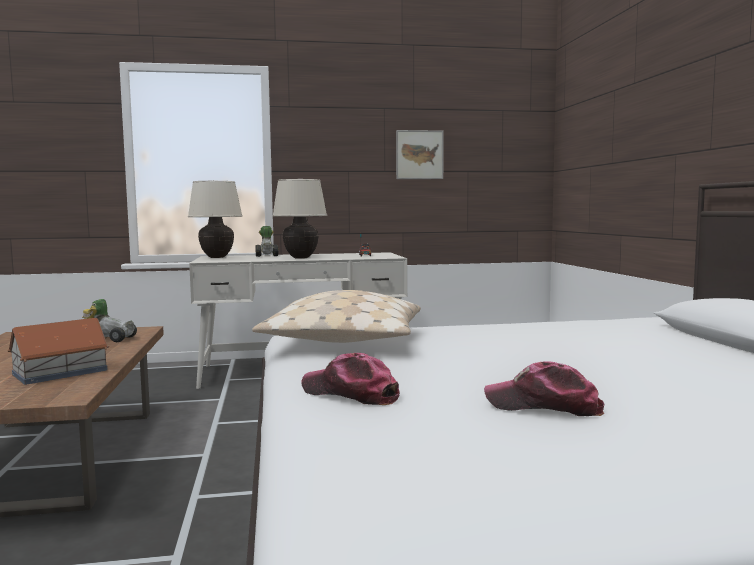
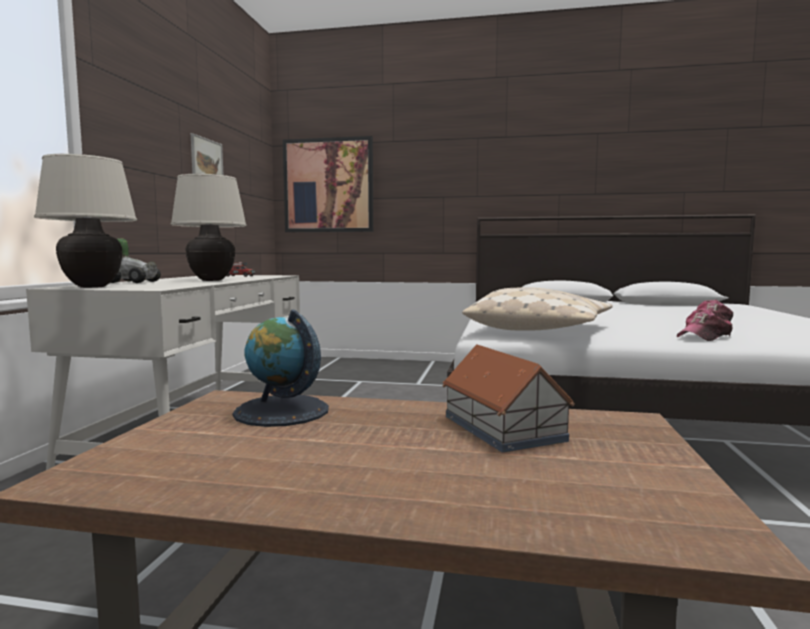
camera: 70 degrees left, 0 degrees up
toy car [82,299,137,342] -> globe [233,309,329,427]
none -> picture [283,136,373,232]

